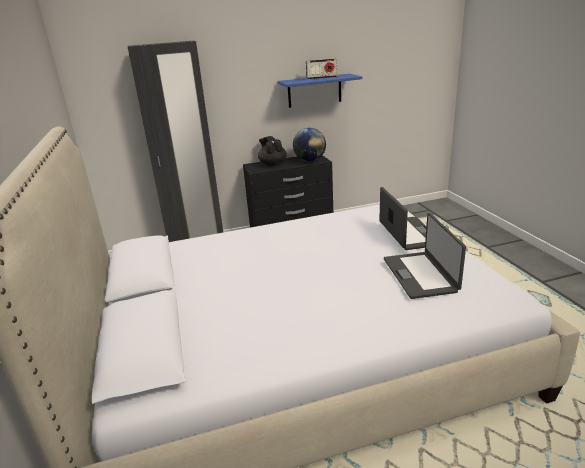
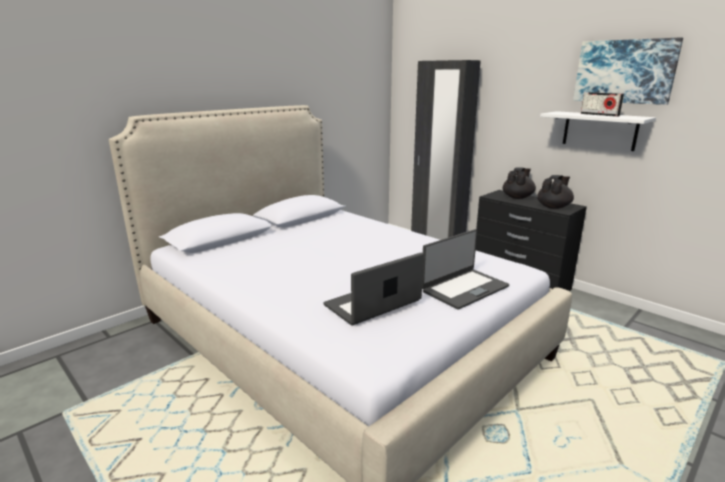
camera: 60 degrees right, 5 degrees down
blue shelf [277,74,362,108] -> white shelf [540,111,656,151]
globe [293,128,326,162] -> black teapot [537,175,574,209]
none -> picture [573,37,683,105]

